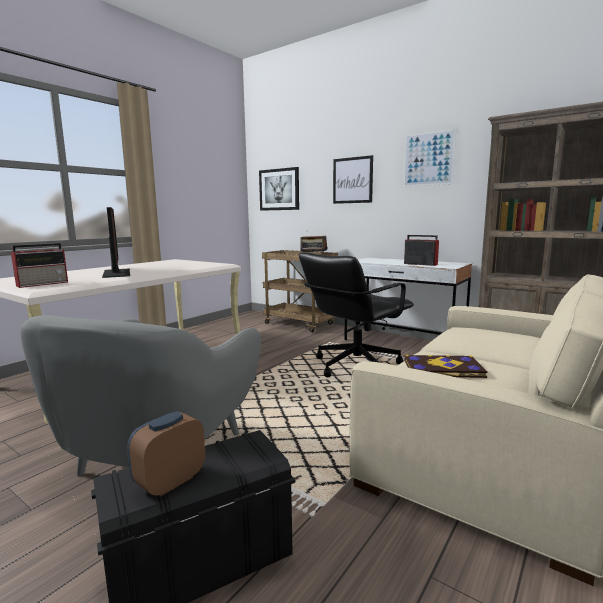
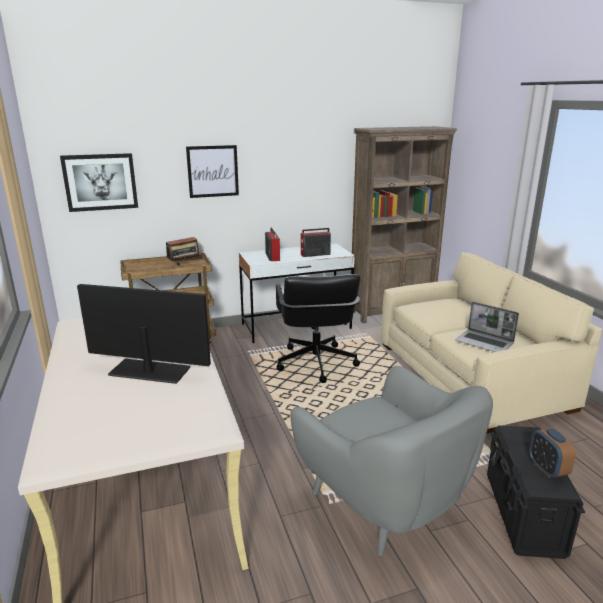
camera: 55 degrees left, 10 degrees up
radio [11,243,68,288] -> radio moved to [265,227,280,261]
picture [403,129,456,187] -> none
book [404,355,488,378] -> laptop [455,302,519,352]

